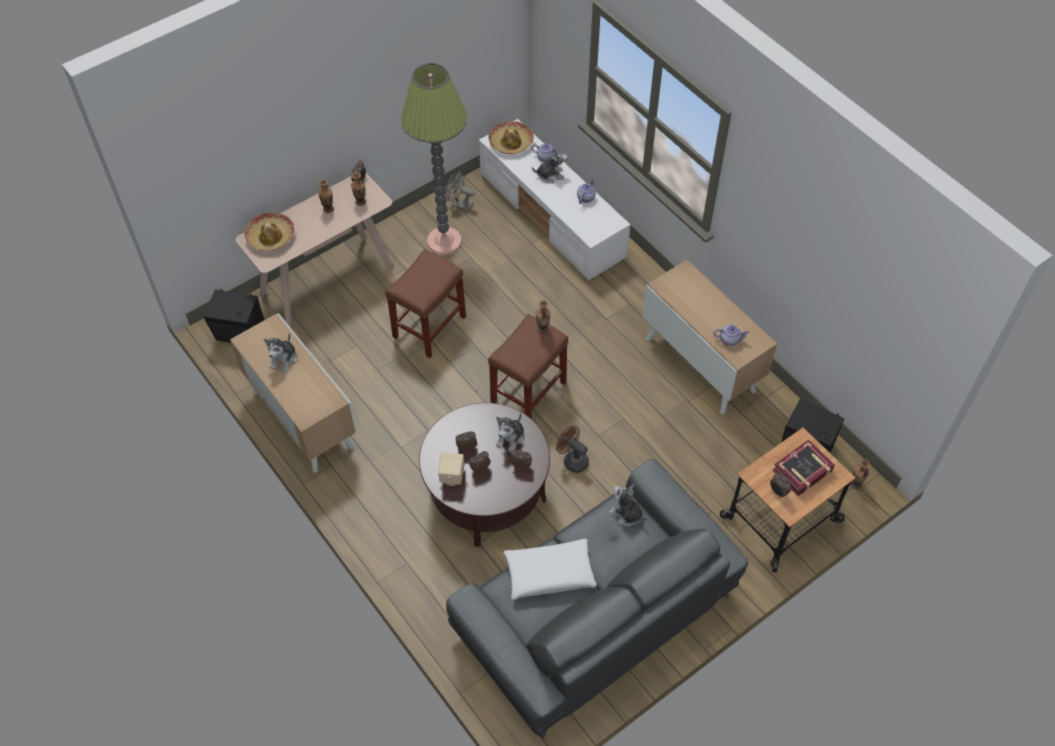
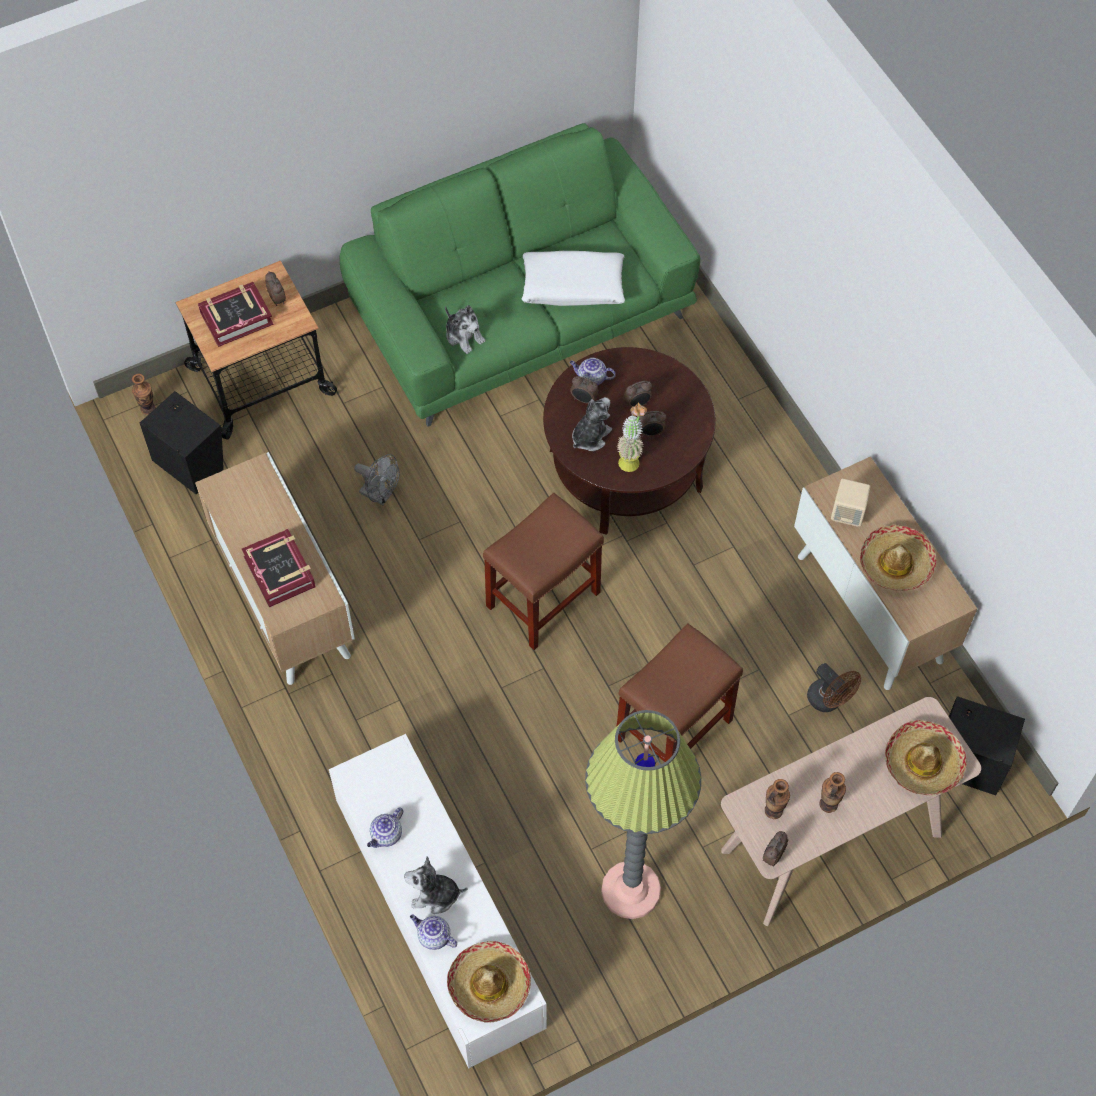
camera: 170 degrees left, 5 degrees up
plush toy [264,333,297,373] -> hat [860,525,937,591]
beige speaker [438,452,464,486] -> beige speaker moved to [831,479,870,527]
grey fan [446,171,475,211] -> grey fan moved to [354,454,400,505]
grey sofa [446,459,748,739] -> green sofa [340,123,700,427]
vase [536,300,551,334] -> none
brown fan [556,425,589,473] -> brown fan moved to [807,663,861,712]
teapot [713,325,749,346] -> teapot moved to [570,358,616,385]
none -> book [242,529,316,608]
none -> potted plant [617,403,647,472]

